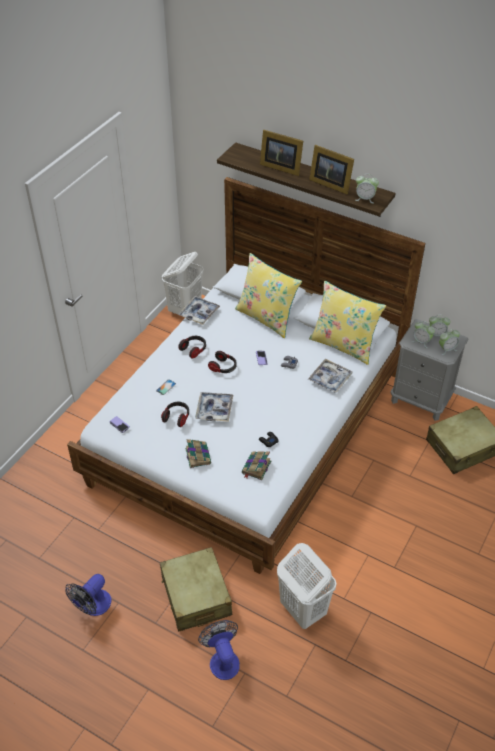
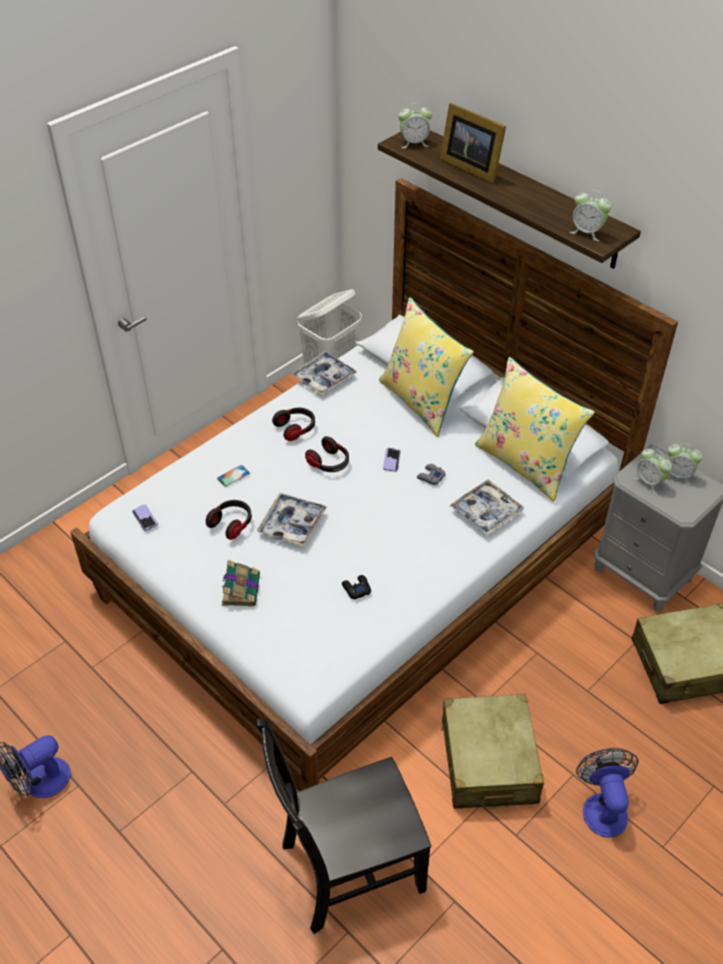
camera: 15 degrees right, 0 degrees up
beige suitcase [160,547,232,632] -> beige suitcase moved to [441,694,544,809]
fan [198,620,240,680] -> fan moved to [576,748,638,838]
book [242,452,271,480] -> none
white laundry basket [277,543,336,629] -> black chair [257,719,431,934]
picture frame [309,145,354,194] -> none
alarm clock [439,329,460,355] -> alarm clock moved to [398,103,432,148]

